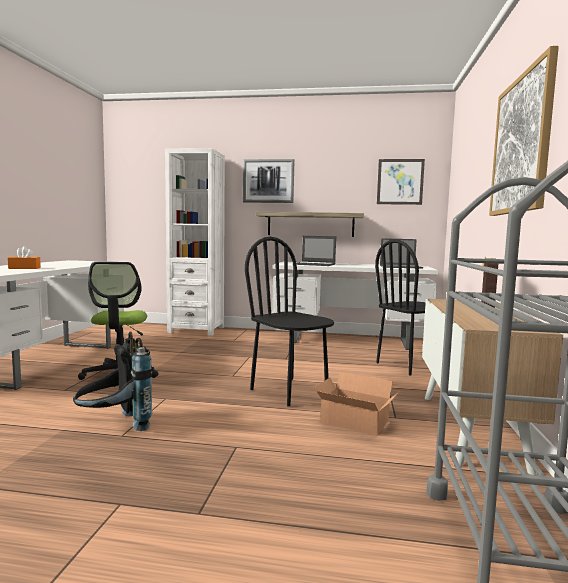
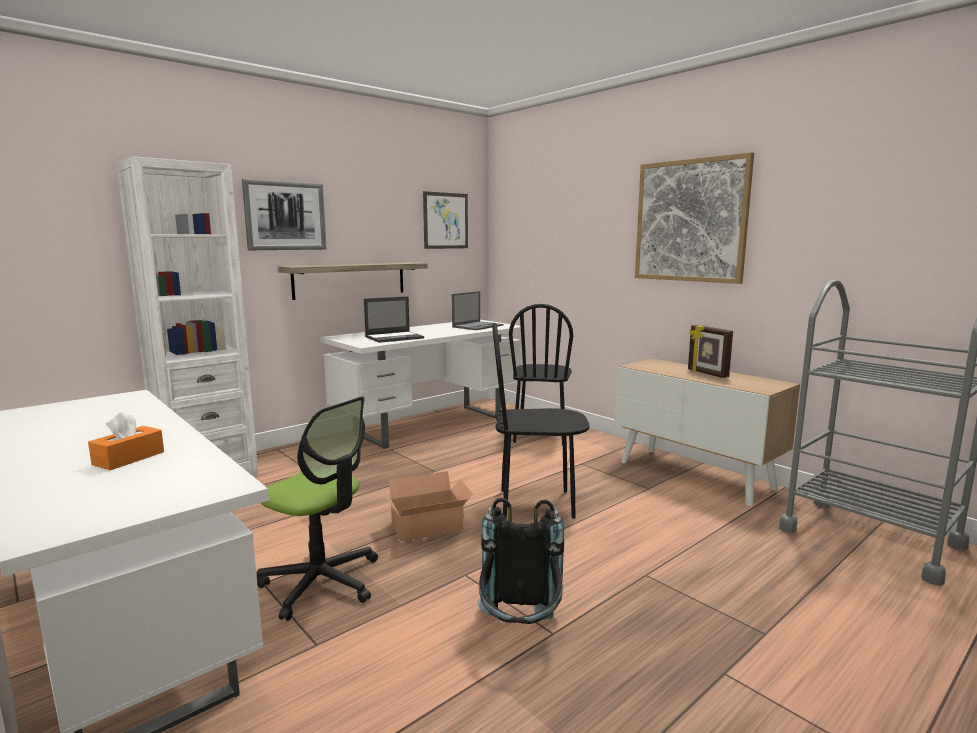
camera: 50 degrees left, 5 degrees up
cardboard box [316,372,400,436] -> cardboard box moved to [383,471,473,542]

